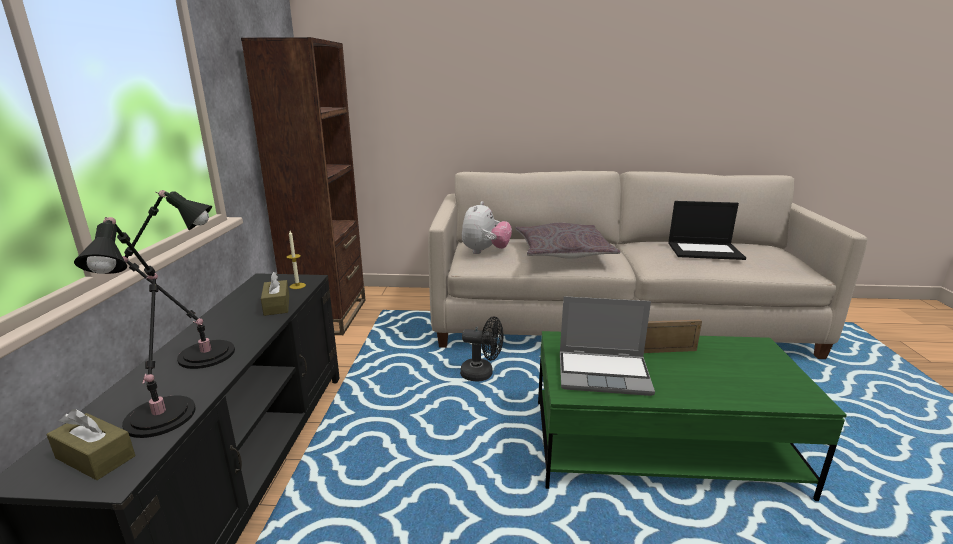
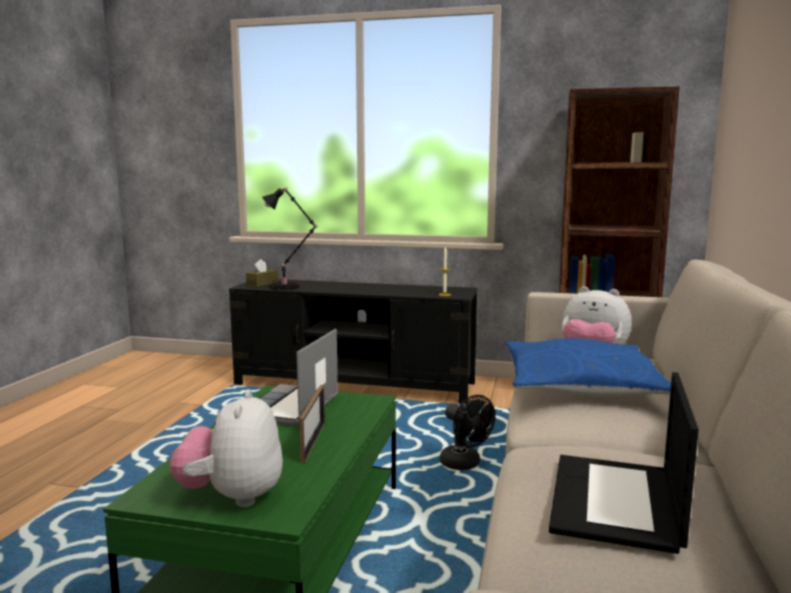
camera: 100 degrees right, 10 degrees down
black table lamp [122,190,235,369] -> none
brown tissue box [261,272,289,316] -> none
black fan [460,316,503,381] -> black fan turned 60 degrees counterclockwise [440,395,495,470]
grey pillow [515,222,620,259] -> blue pillow [505,338,671,397]
none -> plush toy [169,389,283,507]

